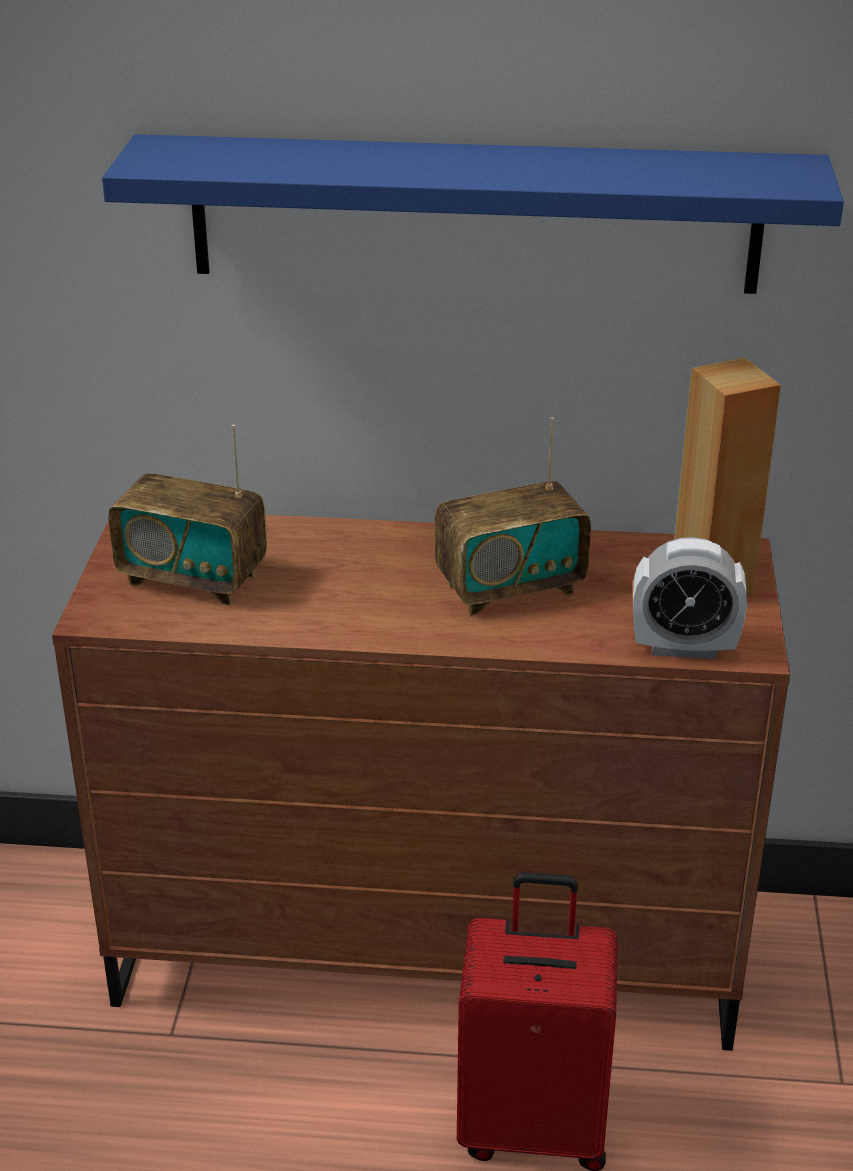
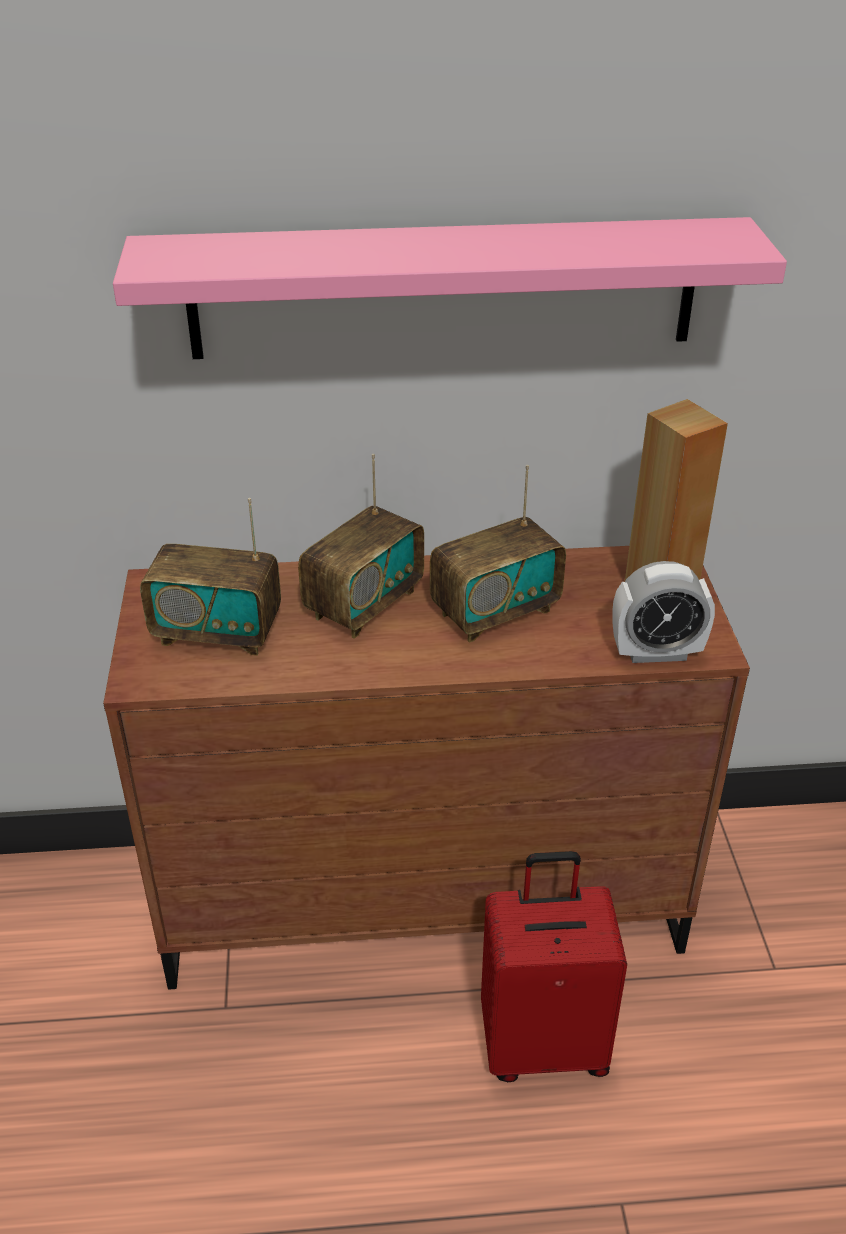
camera: 10 degrees left, 5 degrees up
blue shelf [102,134,844,294] -> pink shelf [113,217,787,359]
none -> radio [298,454,424,639]

